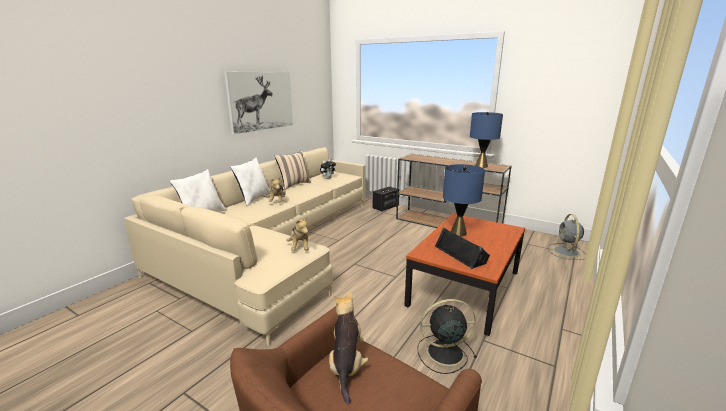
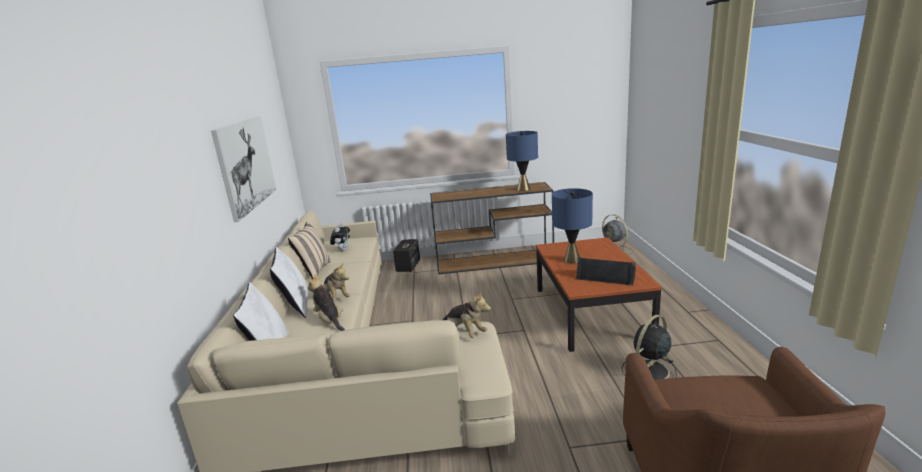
camera: 35 degrees left, 0 degrees up
plush toy [329,291,369,404] -> plush toy moved to [307,274,345,331]

